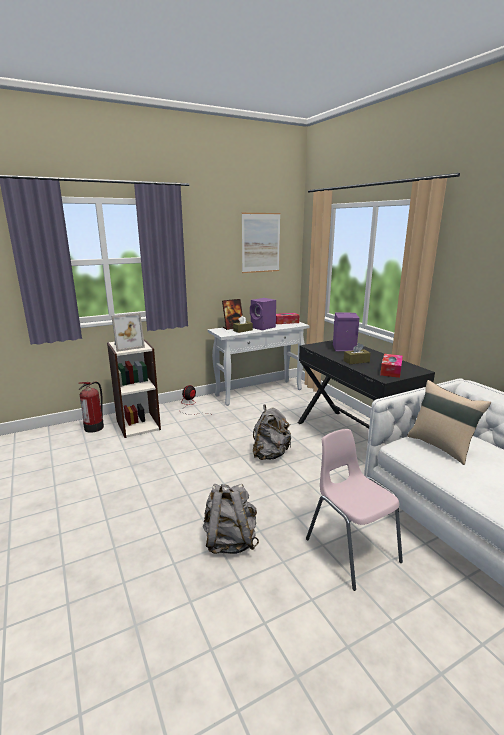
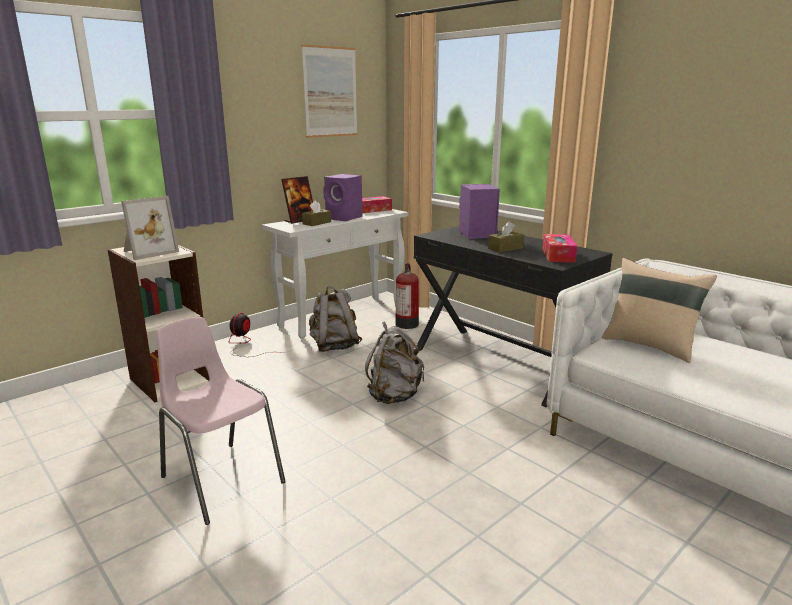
camera: 15 degrees left, 0 degrees up
fire extinguisher [78,382,104,433] -> fire extinguisher moved to [395,263,419,329]
grey backpack [203,484,259,554] -> grey backpack moved to [309,287,362,352]
pink chair [306,429,403,591] -> pink chair moved to [156,317,286,525]

